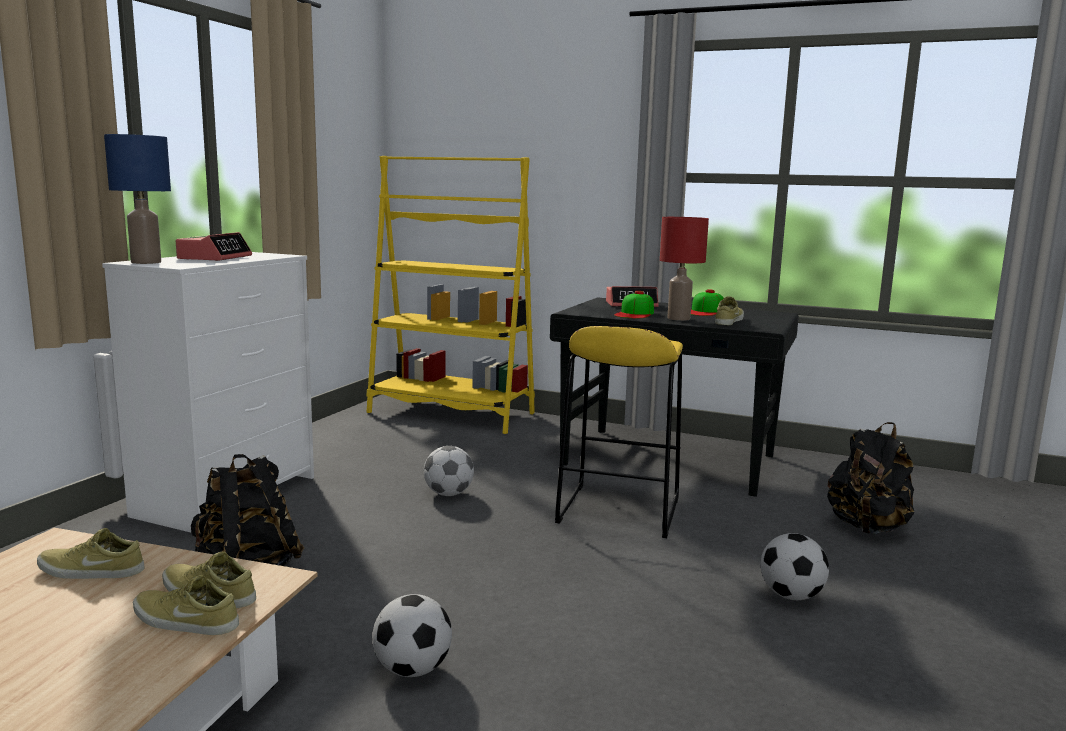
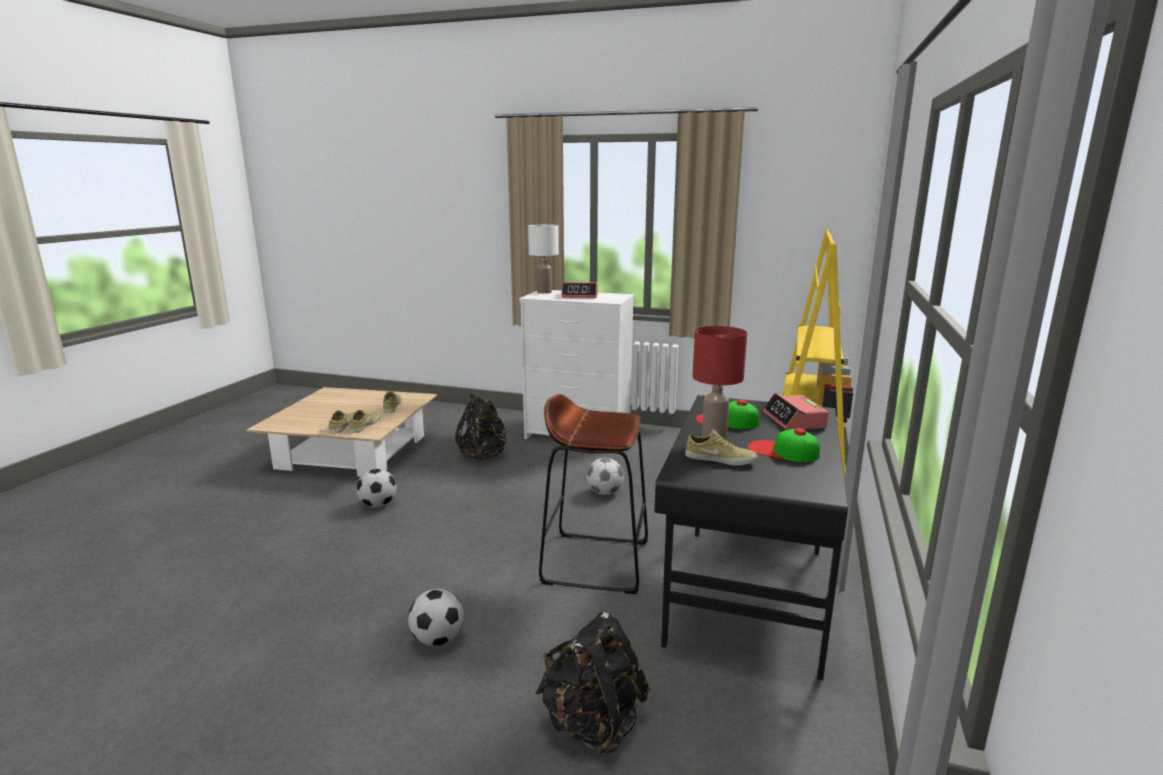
camera: 85 degrees right, 5 degrees up
blue table lamp [104,134,171,264] -> white table lamp [528,224,559,294]
yellow stool [555,326,683,538] -> brown stool [539,394,648,594]

